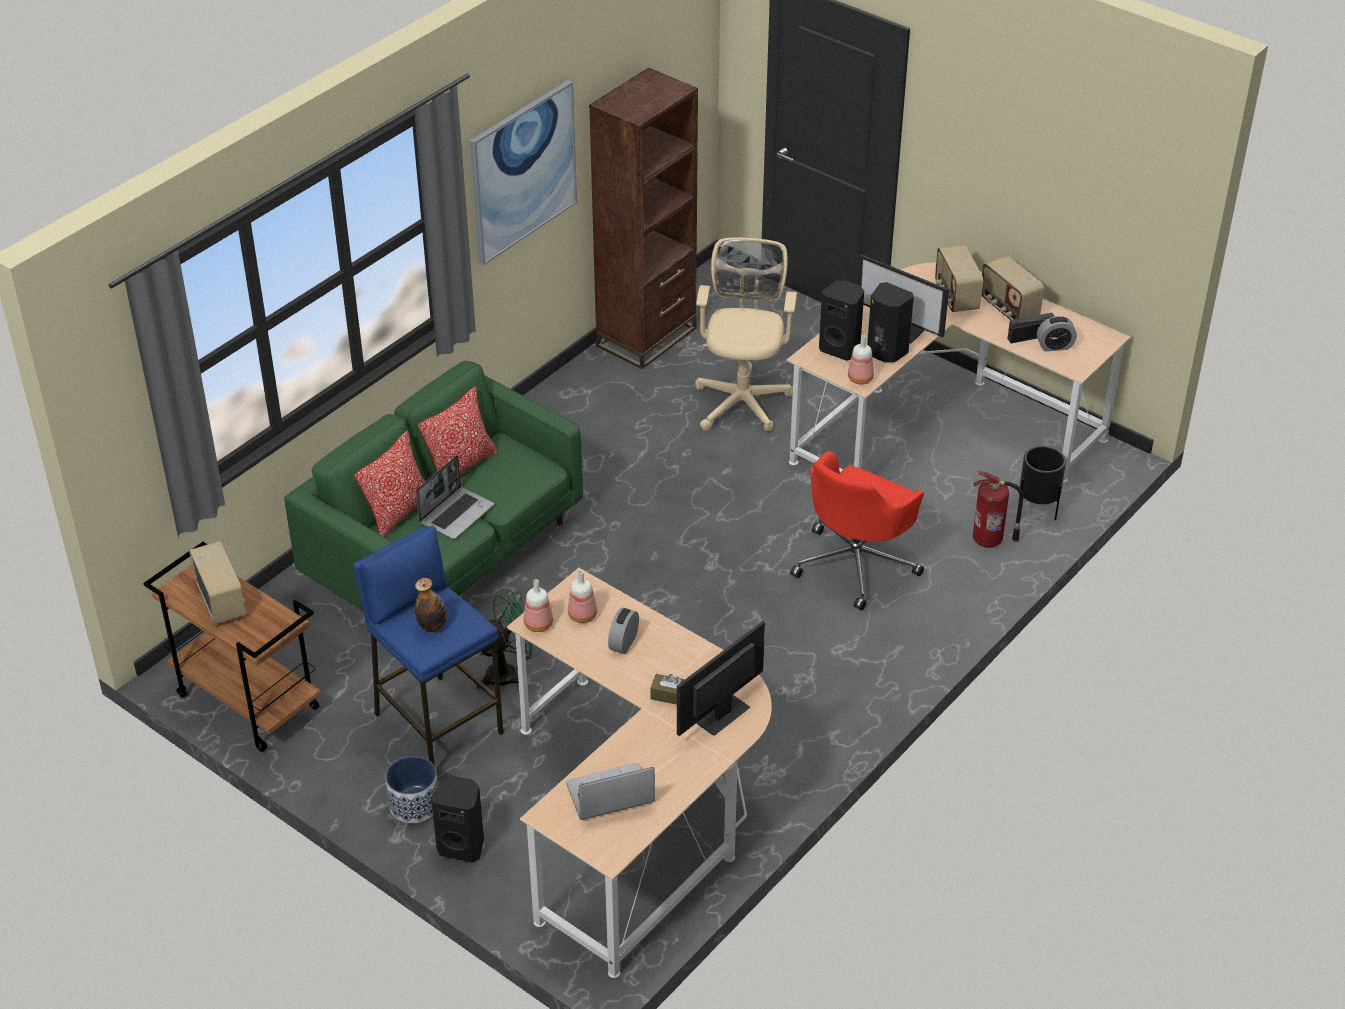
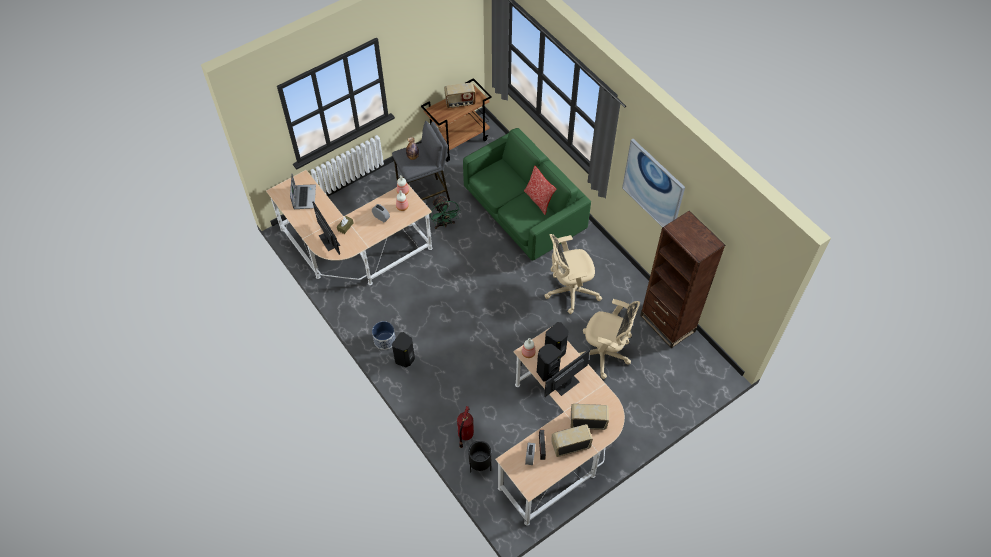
camera: 105 degrees right, 15 degrees up
blue stool [353,525,504,767] -> grey stool [392,121,450,201]
pillow [354,431,425,537] -> none
planter [385,756,438,823] -> planter moved to [372,321,396,350]
laptop [416,455,494,539] -> none
black speaker [431,776,484,863] -> black speaker moved to [392,332,415,367]
red office chair [790,451,924,610] -> none
none -> beige office chair [544,234,602,314]

